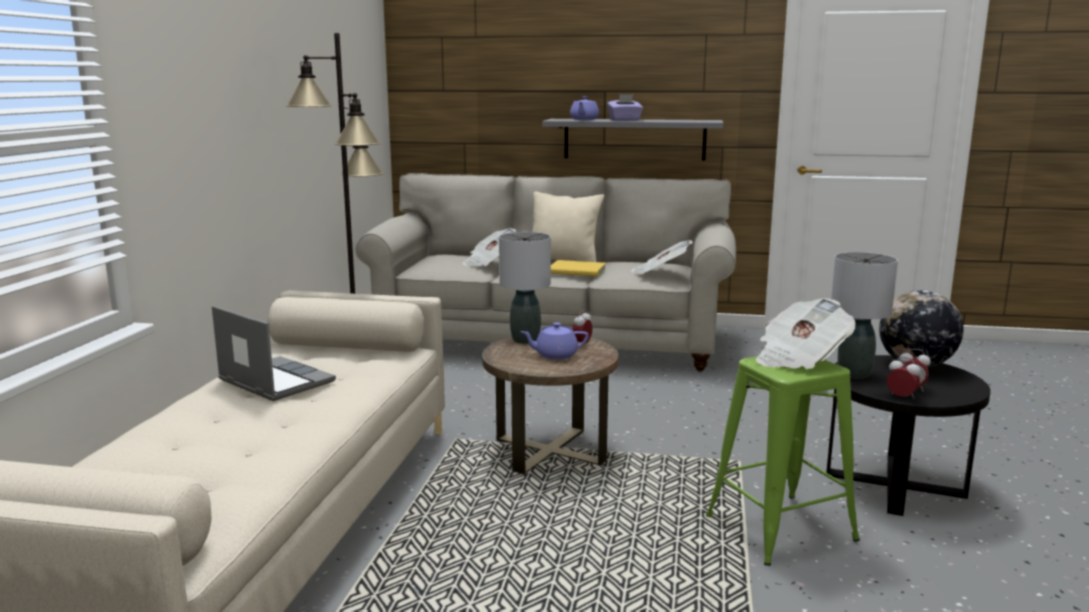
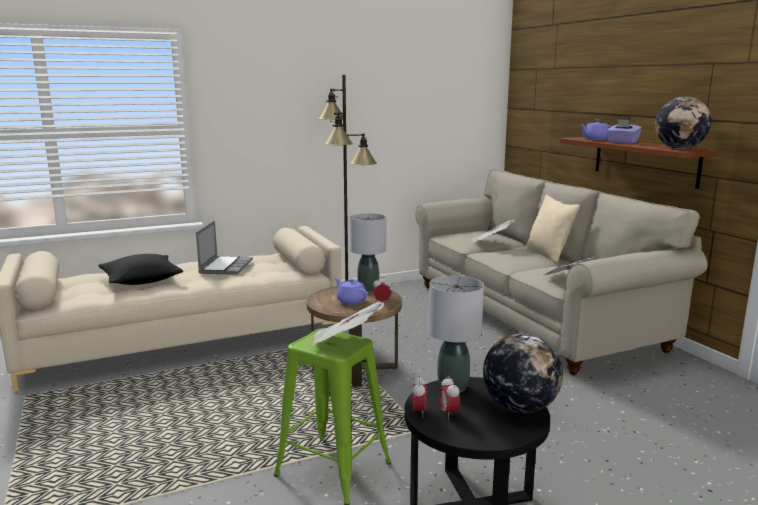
camera: 55 degrees right, 0 degrees up
grey shelf [542,119,723,161] -> brown shelf [559,137,718,189]
yellow book [551,260,606,276] -> none
none -> black pillow [98,254,183,285]
none -> globe [655,97,711,149]

